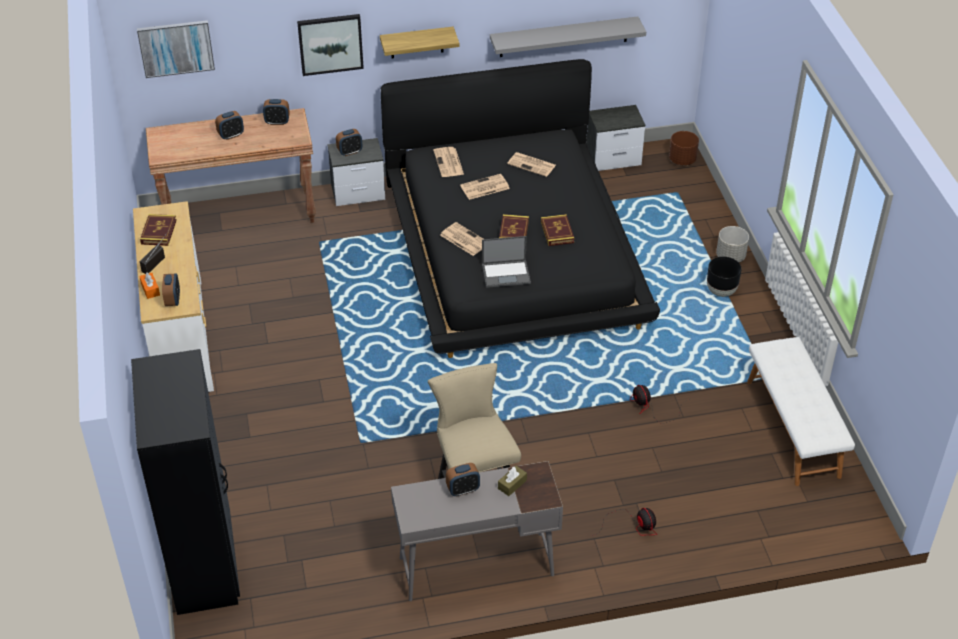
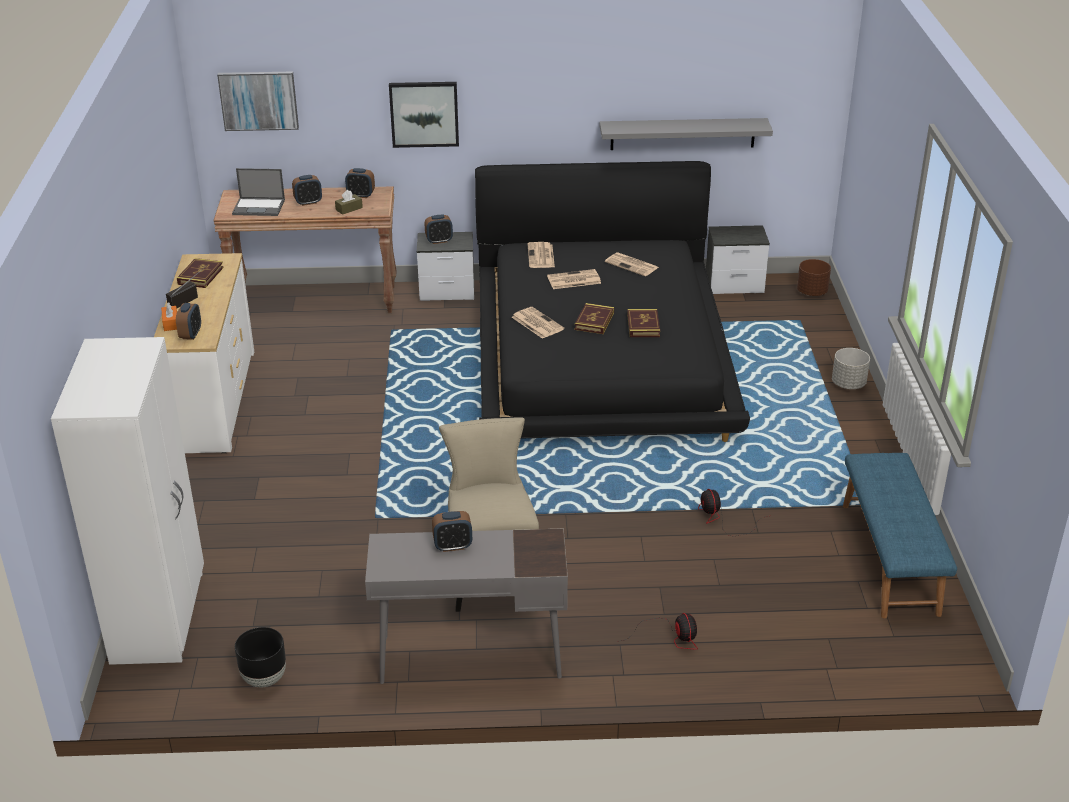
camera: 10 degrees right, 10 degrees down
black wardrobe [131,349,240,615] -> white wardrobe [51,337,204,665]
shelf [380,27,460,59] -> none
laptop [482,236,531,288] -> laptop moved to [232,168,285,216]
brown tissue box [498,466,527,496] -> brown tissue box moved to [335,190,363,215]
black planter [707,257,742,297] -> black planter moved to [235,627,286,687]
white bench [747,337,855,486] -> blue bench [843,453,957,619]

